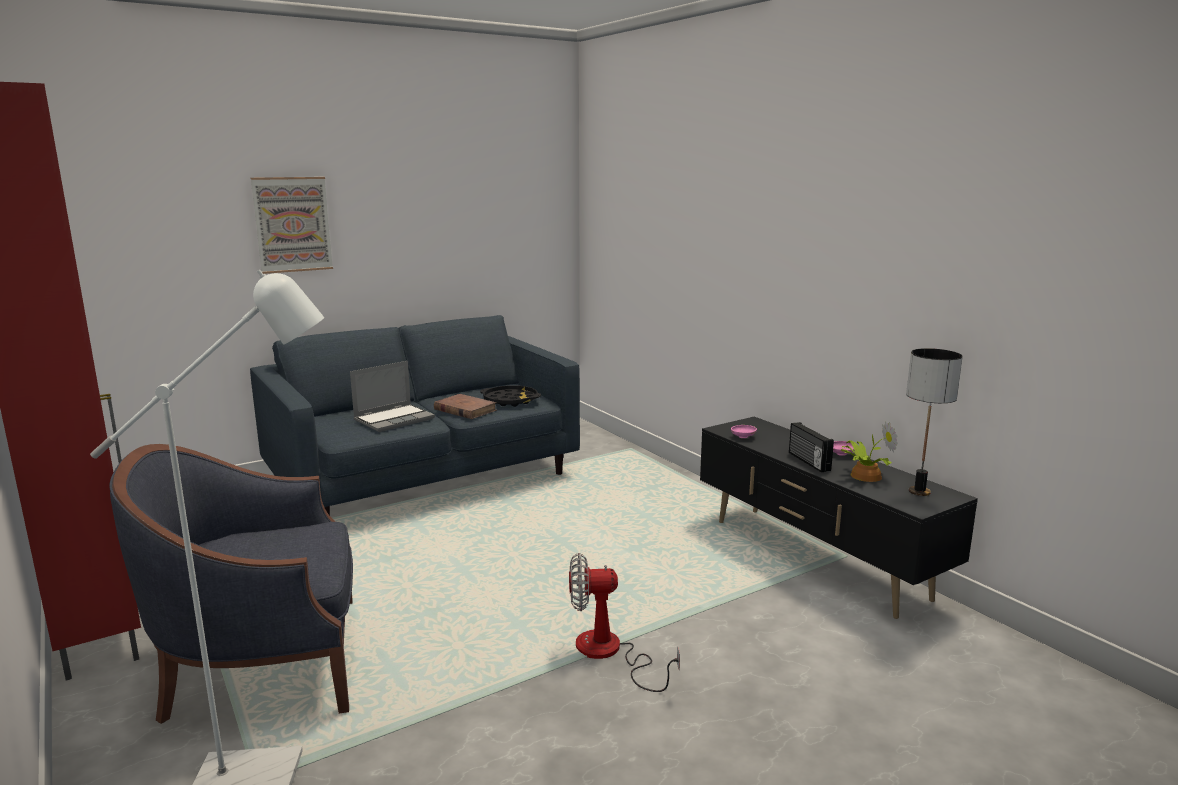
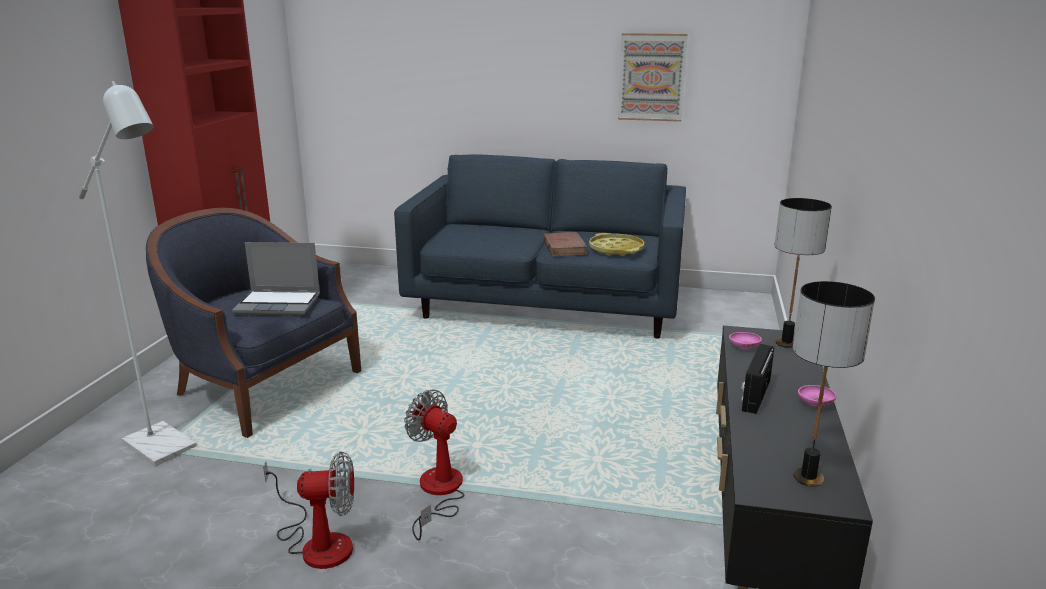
camera: 45 degrees right, 5 degrees up
picture [251,177,333,274] -> picture moved to [618,33,688,122]
laptop [350,361,435,432] -> laptop moved to [232,242,320,315]
black tray [480,385,541,407] -> yellow tray [589,233,645,256]
potted plant [841,422,898,482] -> none
none -> fan [263,452,354,569]
none -> table lamp [775,198,832,348]

